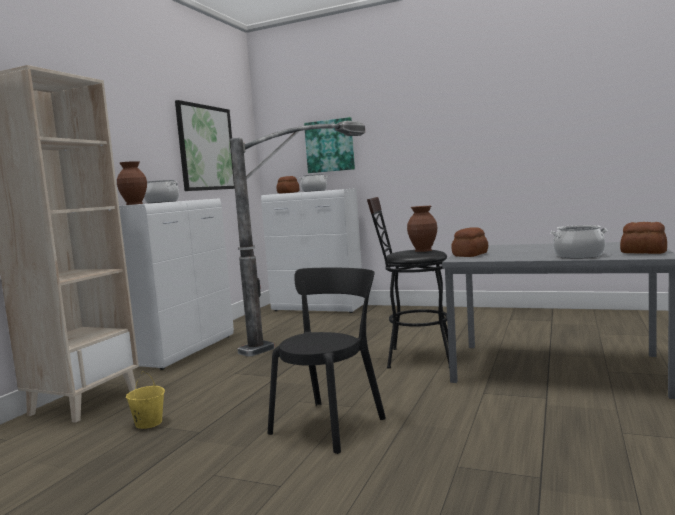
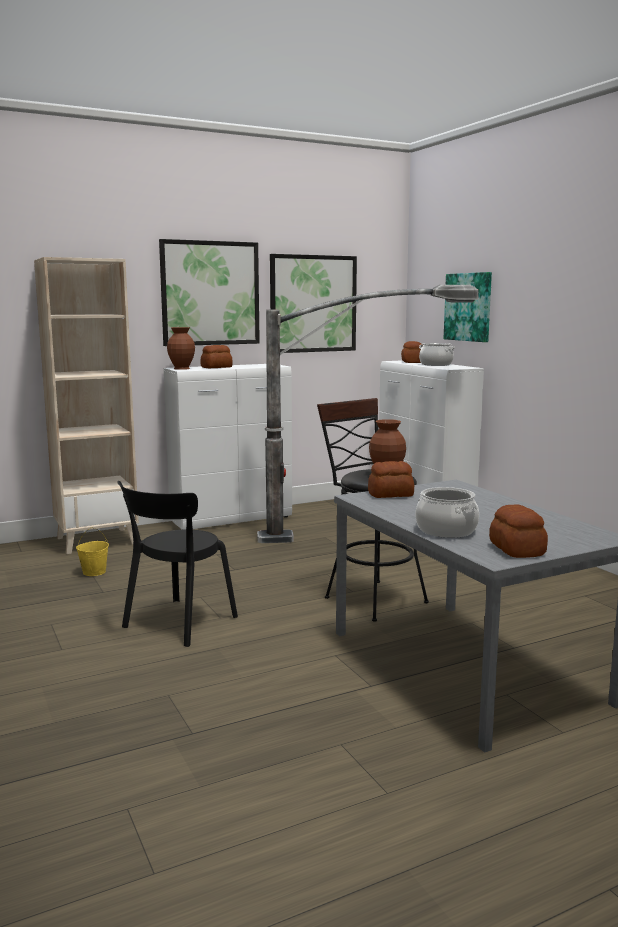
camera: 40 degrees right, 5 degrees up
cooking pot [144,180,179,203] -> bread [200,345,233,368]
black chair [267,268,386,454] -> black chair turned 135 degrees clockwise [118,481,238,647]
none -> picture [159,239,260,346]

